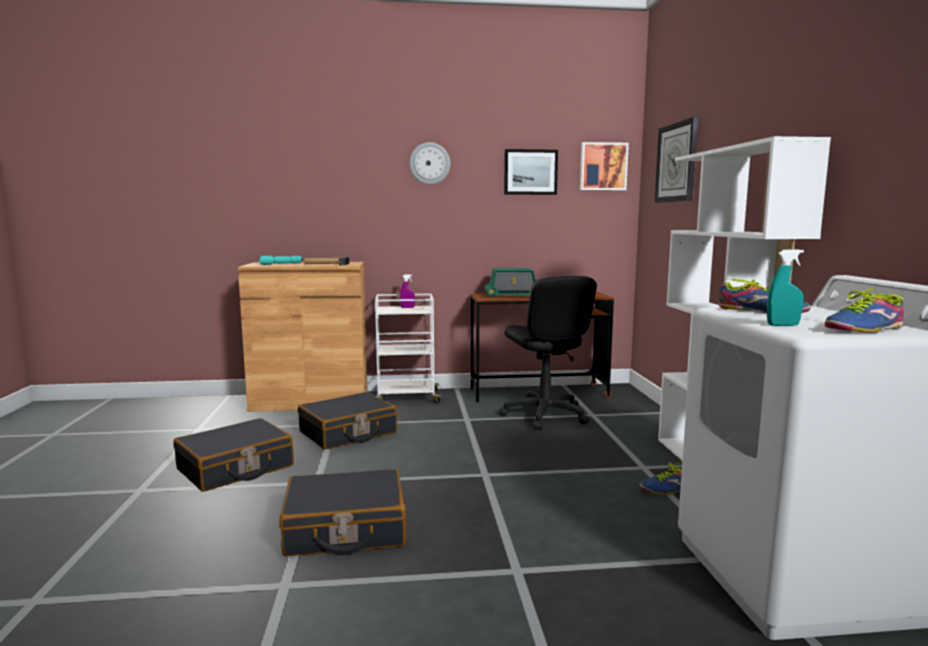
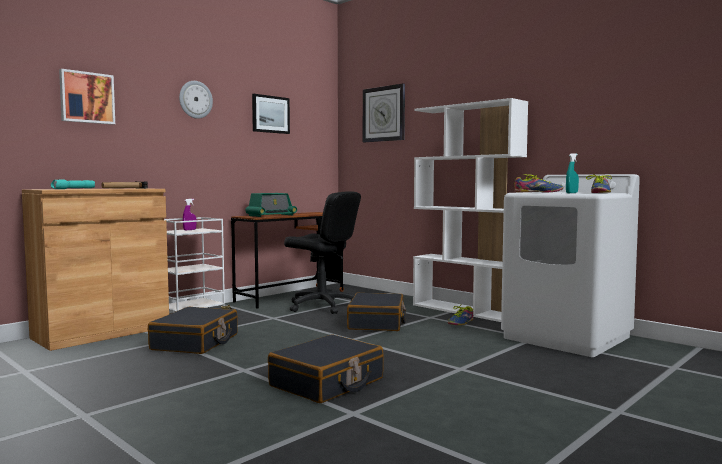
camera: 40 degrees left, 5 degrees down
black suitcase [173,418,294,492] -> black suitcase moved to [347,293,406,331]
picture [580,142,629,190] -> picture moved to [59,69,115,125]

